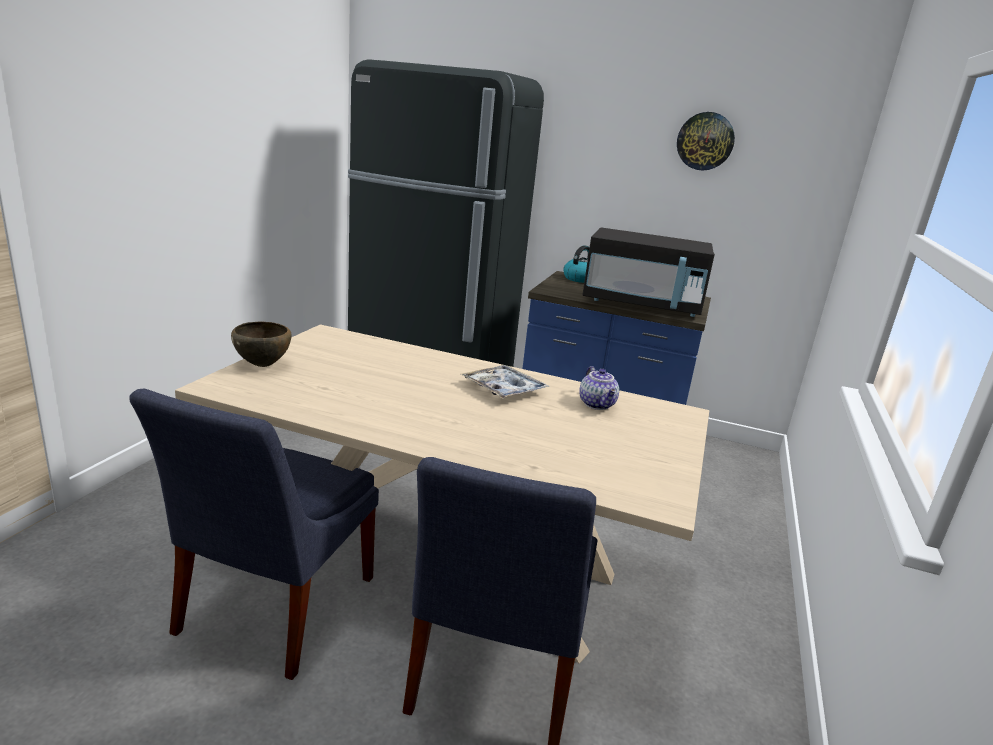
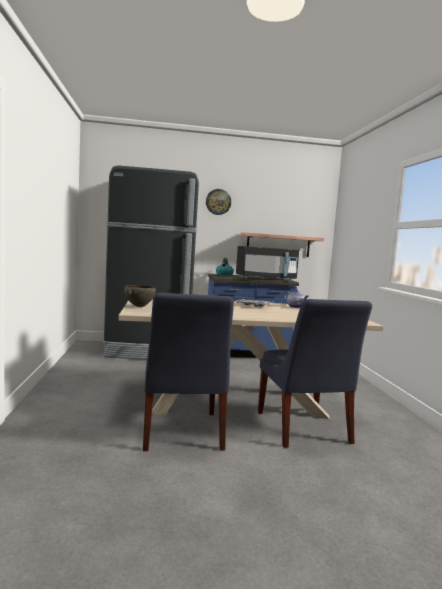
camera: 25 degrees left, 15 degrees down
wall clock [677,112,735,171] -> wall clock moved to [206,189,231,215]
none -> shelf [240,232,324,257]

